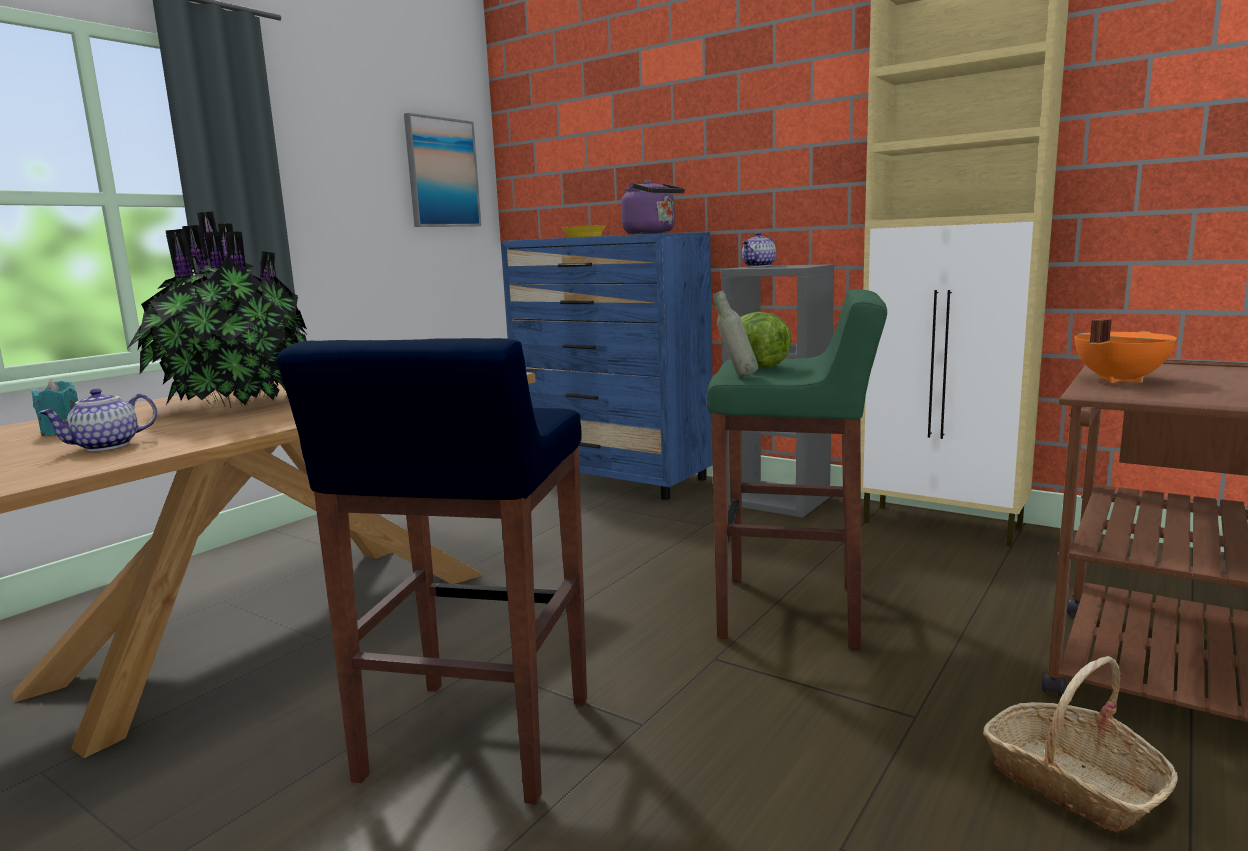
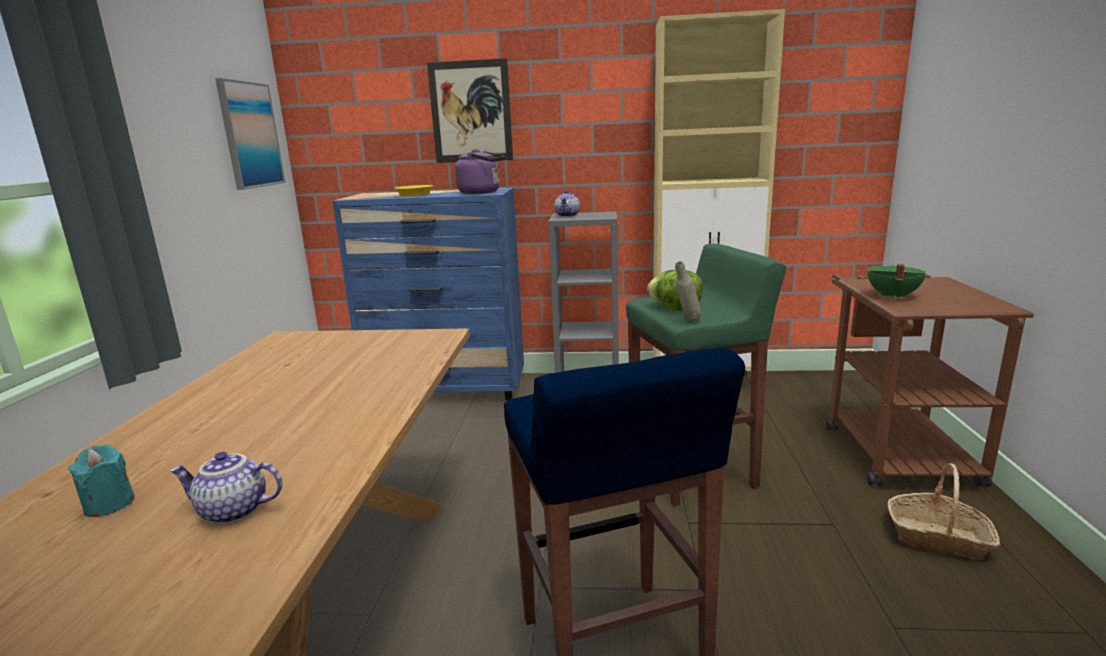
camera: 30 degrees left, 5 degrees up
teapot [38,389,157,451] -> teapot turned 75 degrees clockwise [169,452,283,524]
potted plant [127,212,307,408] -> none
orange cooking pot [1075,319,1177,383] -> green cooking pot [867,264,926,299]
none -> picture [427,58,513,163]

